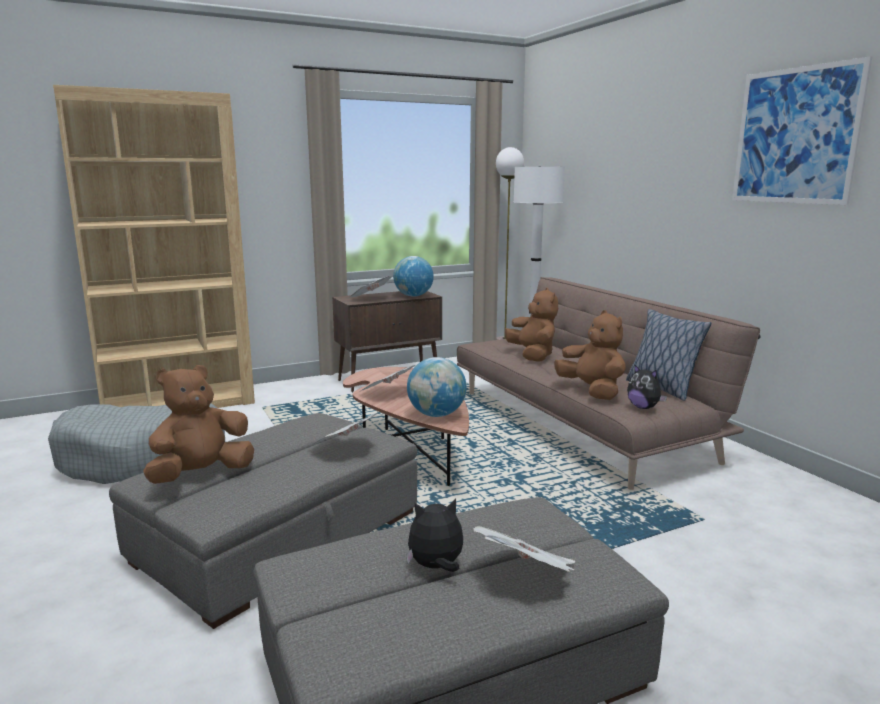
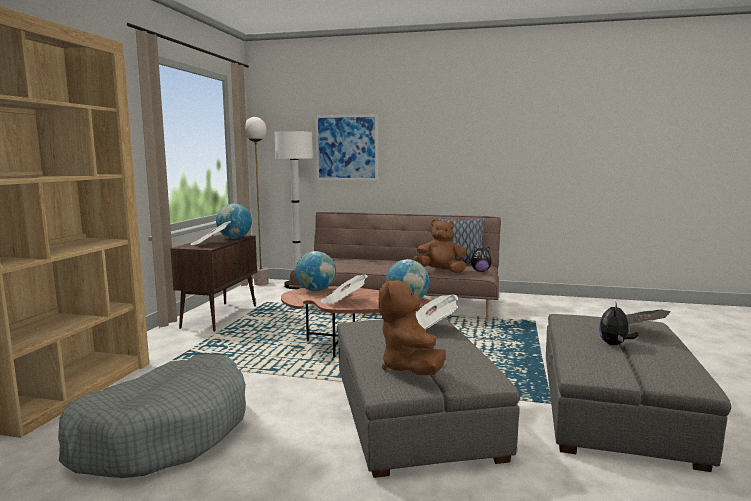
camera: 50 degrees left, 5 degrees down
brown plush toy [505,288,558,362] -> none
picture [732,56,872,205] -> picture moved to [315,114,378,181]
none -> globe [295,251,336,291]

